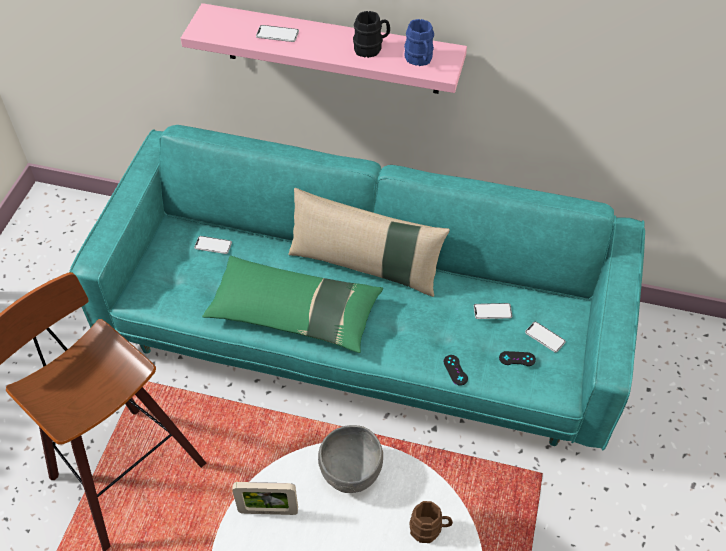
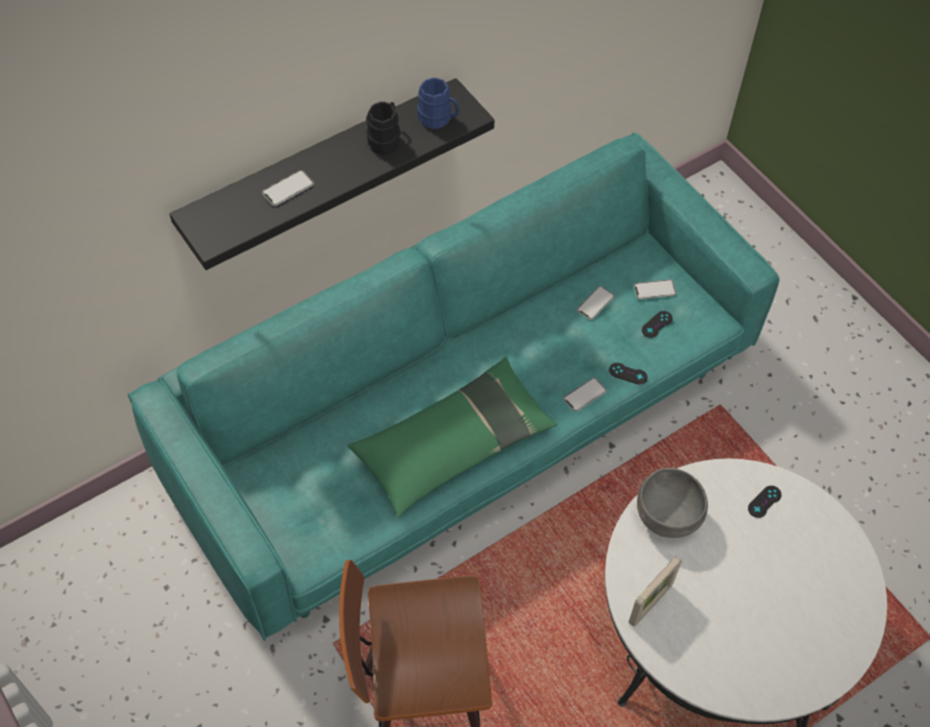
camera: 50 degrees left, 5 degrees up
pink shelf [181,3,467,94] -> black shelf [170,78,495,270]
phone [194,236,232,254] -> phone moved to [563,378,607,412]
beige pillow [288,188,450,297] -> none
brown mug [409,501,453,543] -> black game controller [748,486,782,518]

